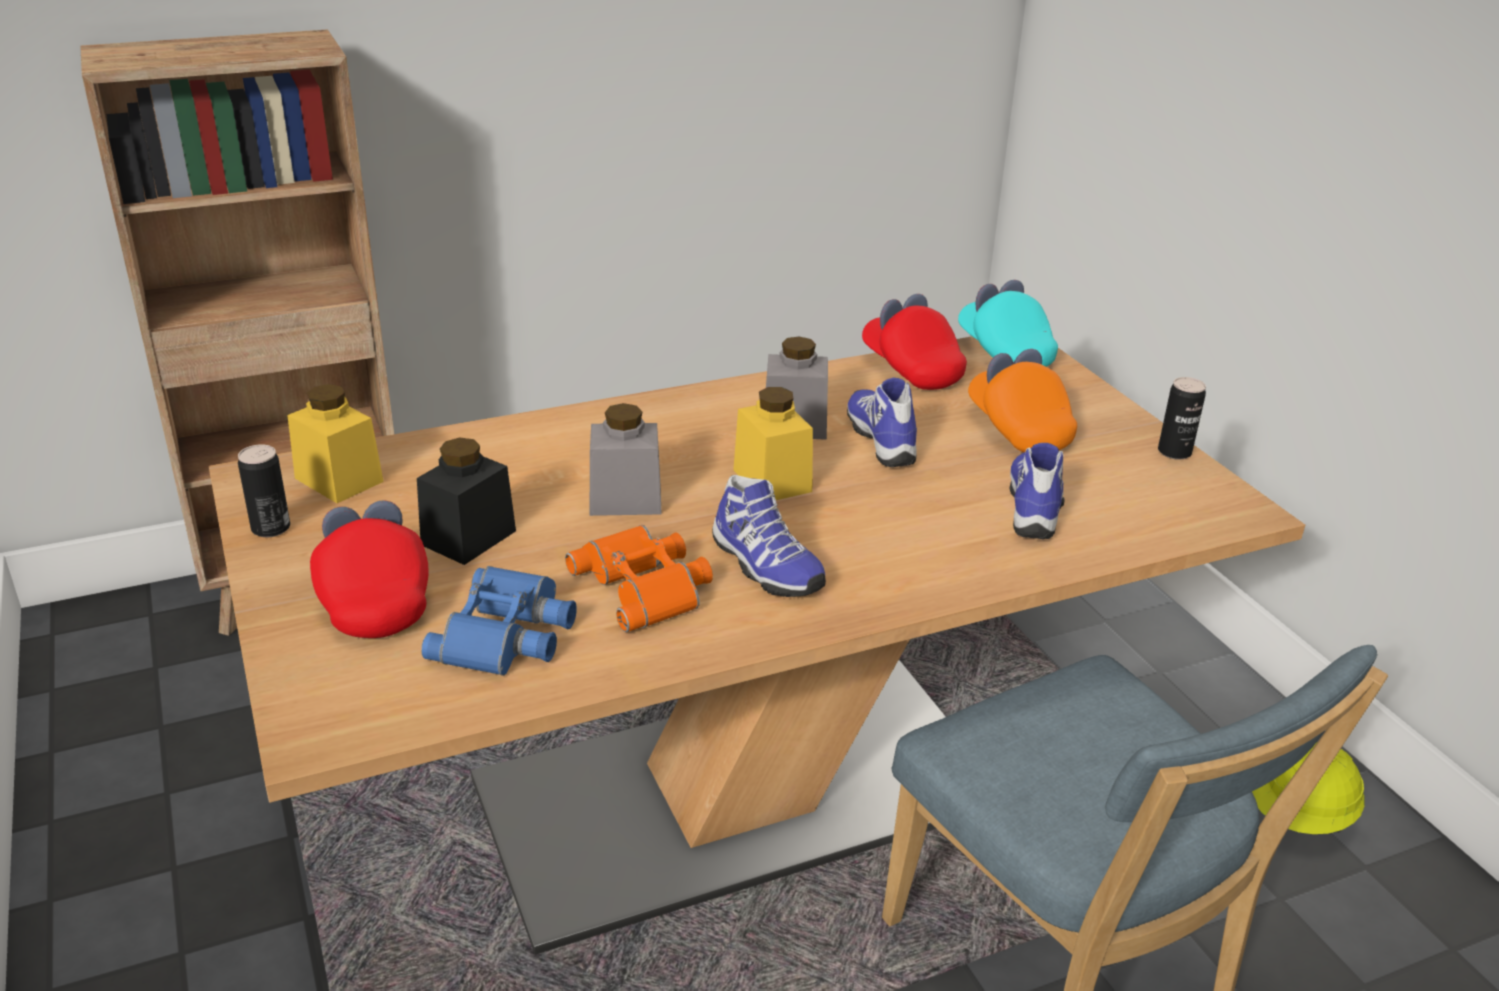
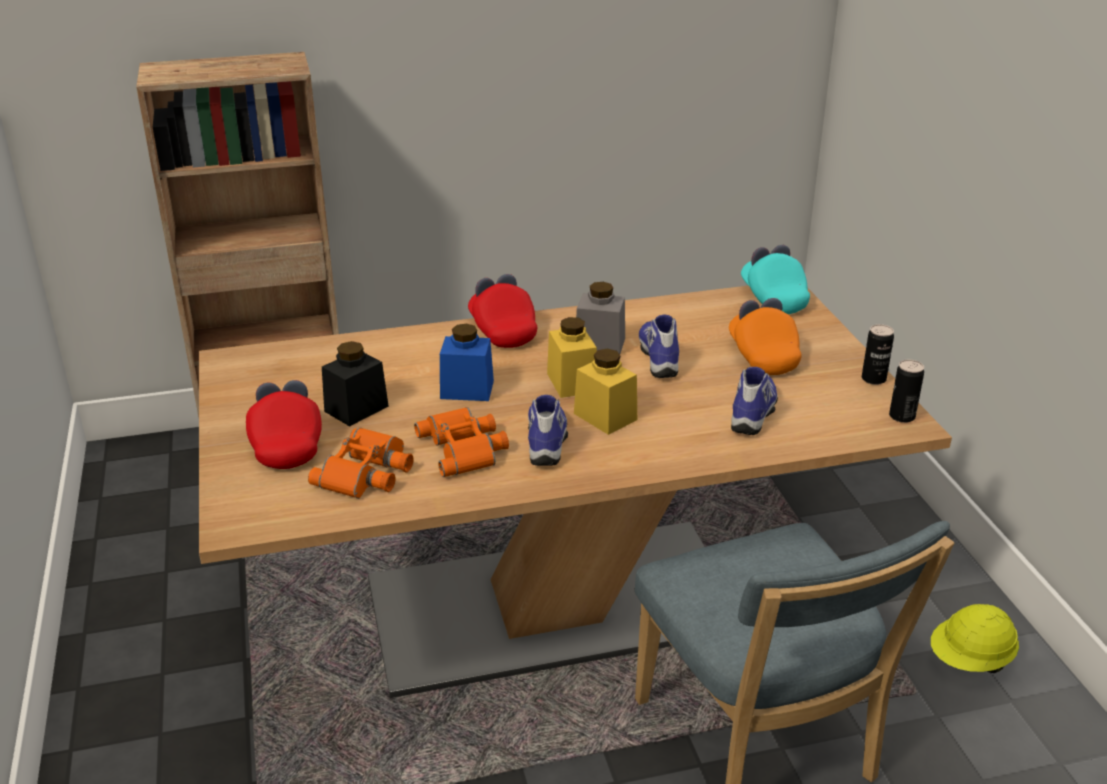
camera: 10 degrees right, 0 degrees up
can [238,444,290,537] -> can moved to [889,360,924,423]
yellow jar [287,384,384,503] -> yellow jar moved to [574,349,637,435]
blue binoculars [421,566,577,676] -> orange binoculars [308,427,414,499]
grey jar [589,403,662,516] -> blue jar [440,324,494,401]
shoe [712,475,826,597] -> shoe turned 150 degrees counterclockwise [528,395,568,466]
red cap [862,294,967,390] -> red cap moved to [468,274,537,348]

